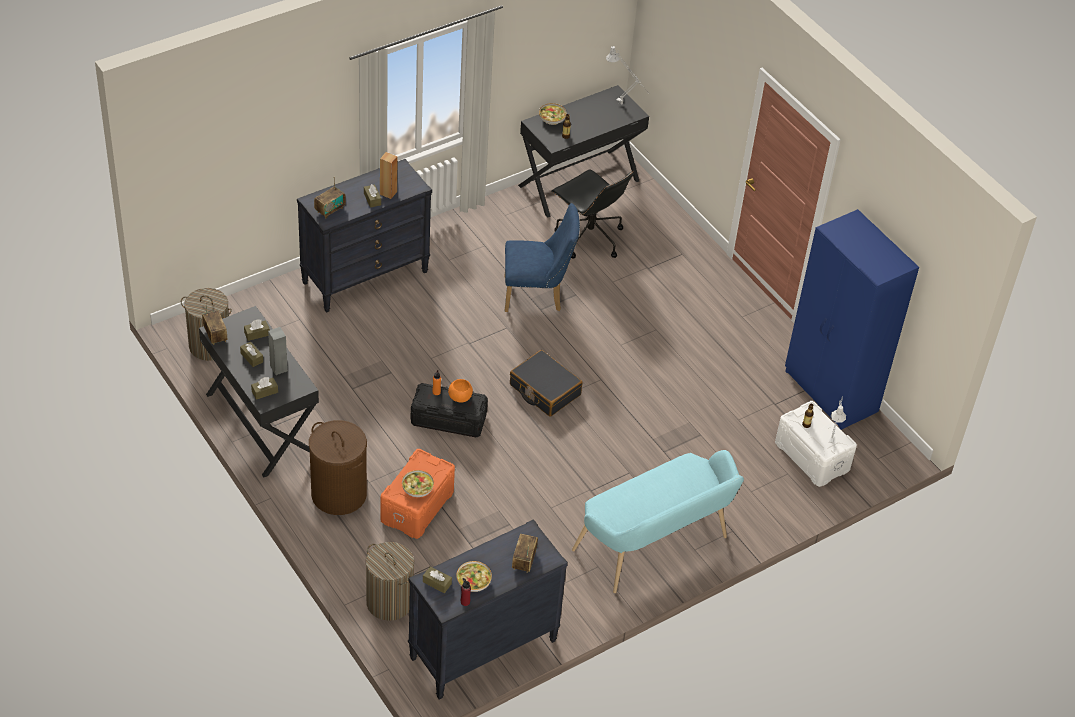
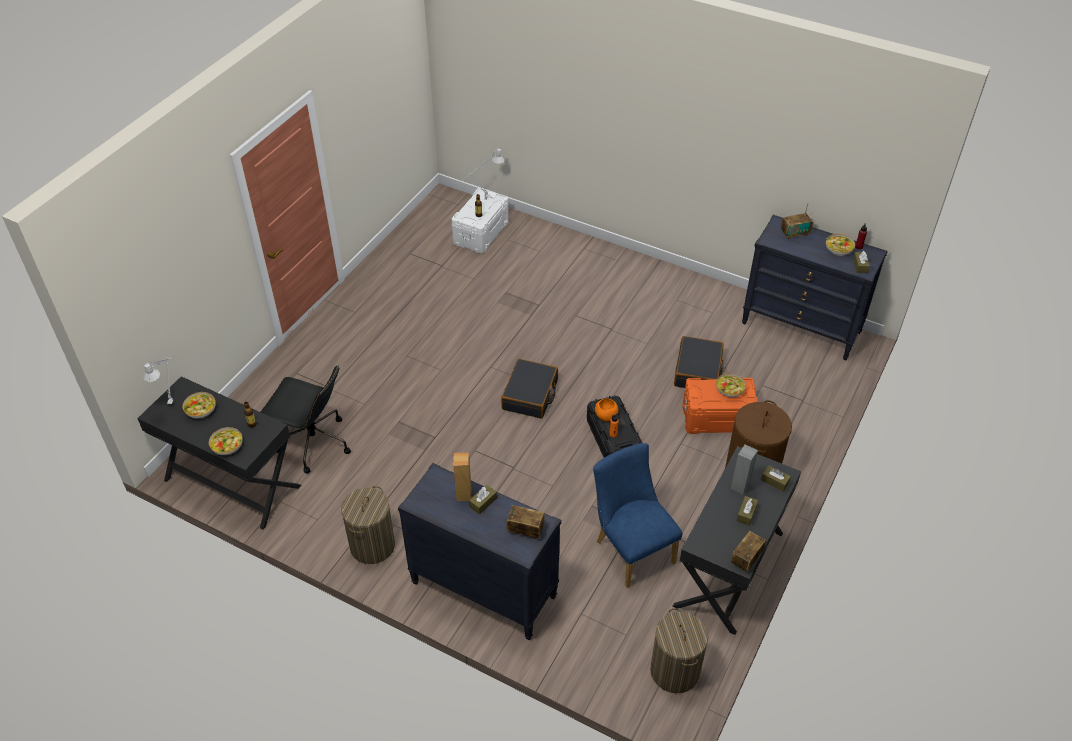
camera: 115 degrees left, 0 degrees up
brown tissue box [244,319,270,341] -> none
laundry basket [366,542,414,621] -> laundry basket moved to [341,486,395,564]
blue chair [505,203,580,312] -> blue chair moved to [593,443,682,588]
black office chair [551,169,634,259] -> black office chair turned 90 degrees clockwise [261,365,351,473]
turquoise bench [572,450,744,593] -> none
blue wardrobe [785,209,919,430] -> none
none -> bowl [183,392,216,419]
none -> black suitcase [674,336,724,388]

